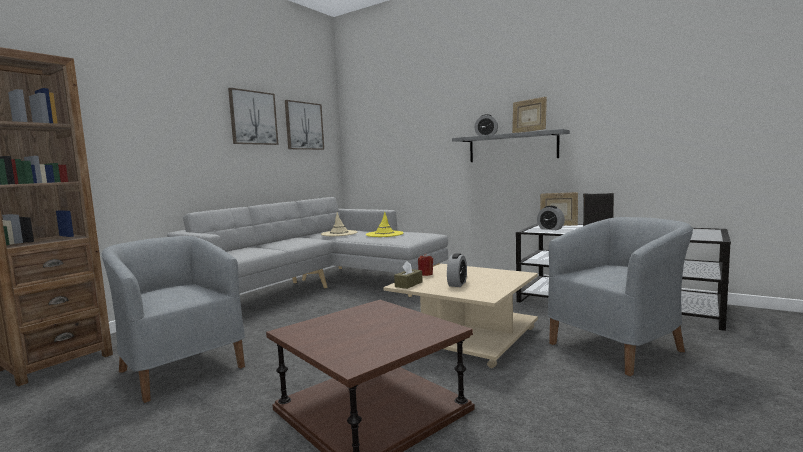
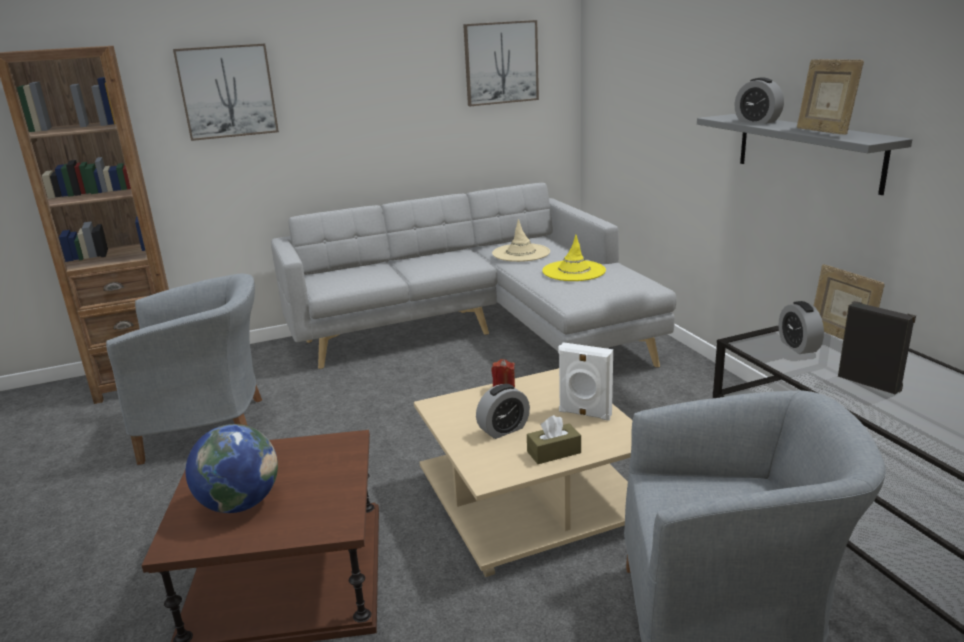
camera: 35 degrees right, 15 degrees up
grey armchair [102,236,245,403] -> grey armchair turned 90 degrees clockwise [106,274,262,465]
picture [228,88,278,145] -> picture moved to [173,44,279,141]
brown tissue box [394,261,423,289] -> brown tissue box moved to [527,415,581,464]
none -> globe [186,424,278,513]
none -> white speaker [558,342,613,421]

